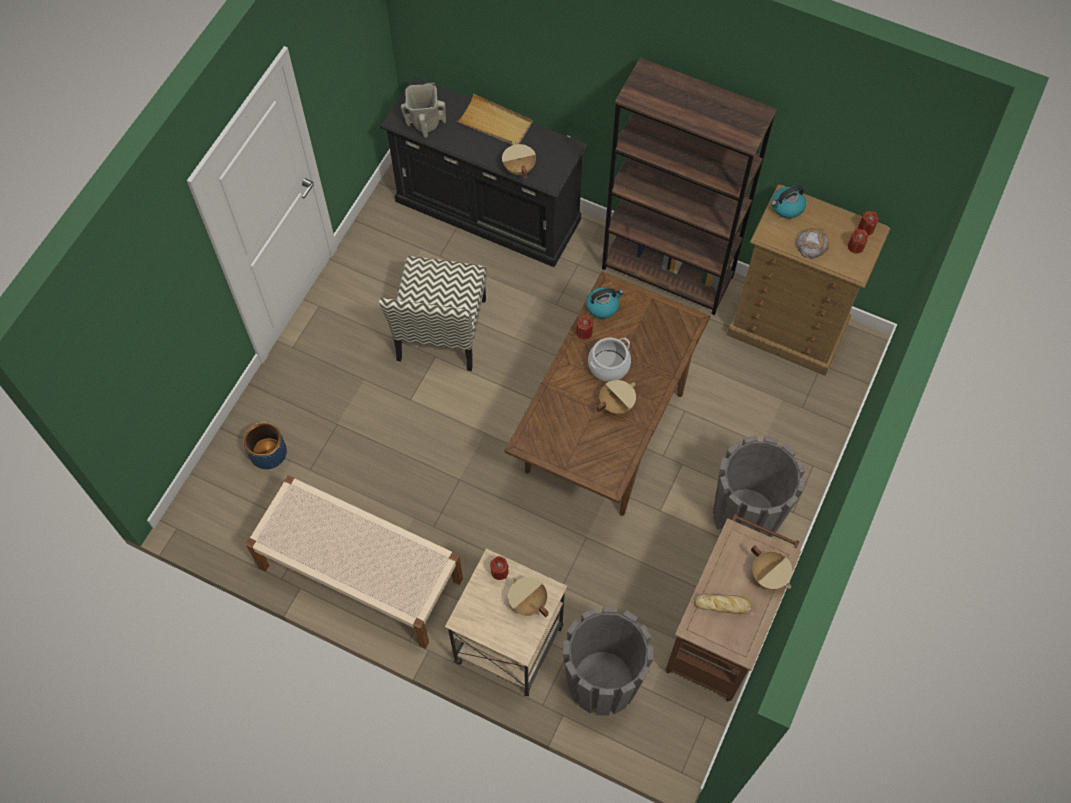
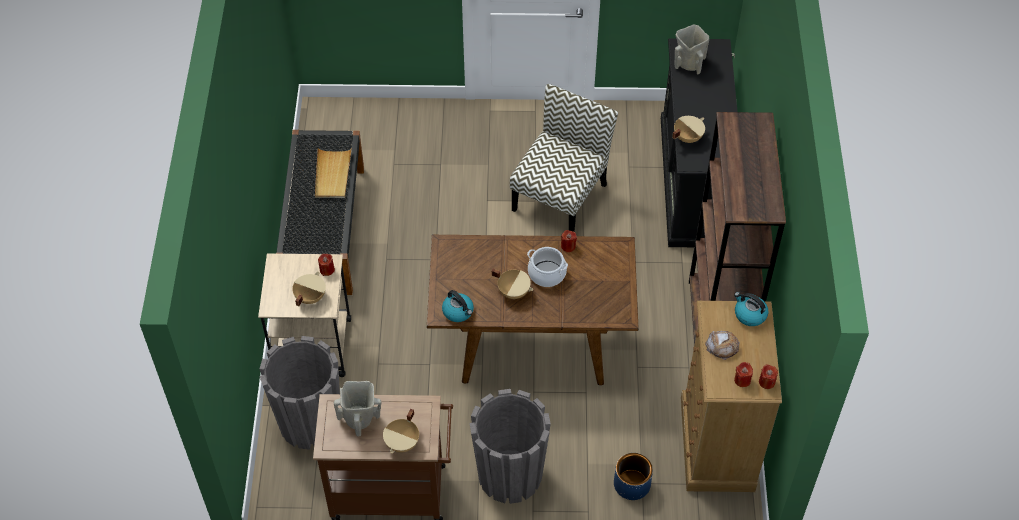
camera: 65 degrees right, 10 degrees down
blue planter [243,422,287,469] -> blue planter moved to [614,453,653,500]
beige bench [245,475,463,649] -> black bench [276,130,364,295]
chair [379,256,487,371] -> chair turned 135 degrees clockwise [510,84,618,232]
beige tray [456,94,533,145] -> beige tray moved to [315,148,352,198]
kettle [586,287,624,319] -> kettle moved to [442,290,474,322]
bread [694,593,752,614] -> beige vase [334,381,381,437]

